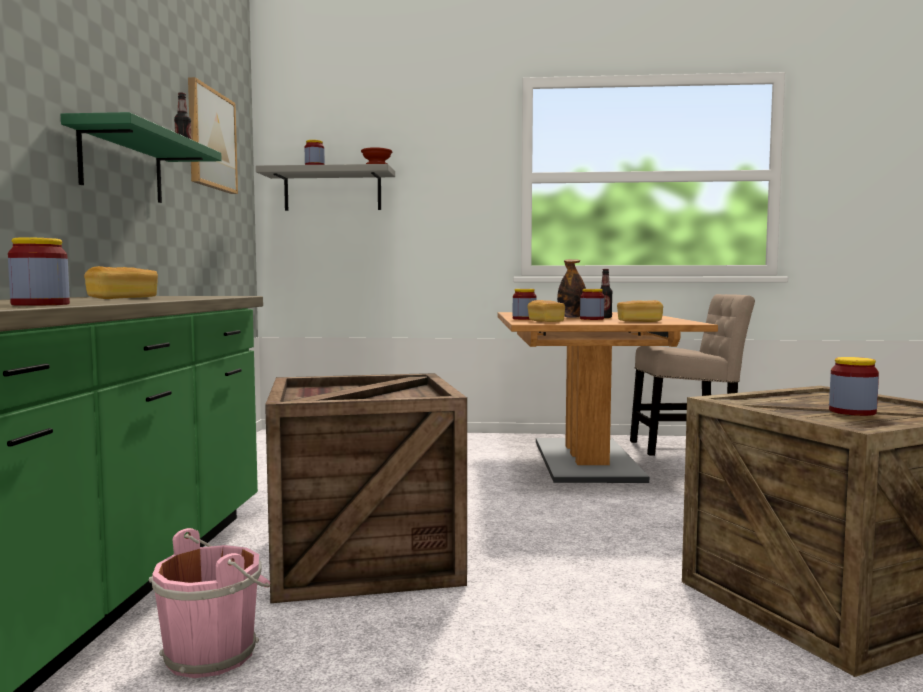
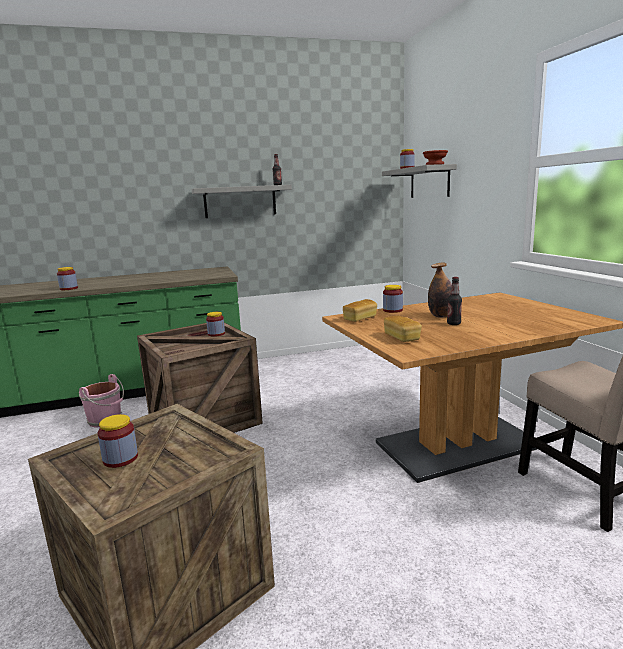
camera: 70 degrees right, 10 degrees up
green shelf [61,112,222,203] -> grey shelf [192,185,292,218]
bread [84,266,158,299] -> none
picture [188,77,238,194] -> none
jar [580,289,605,320] -> jar moved to [206,312,225,336]

